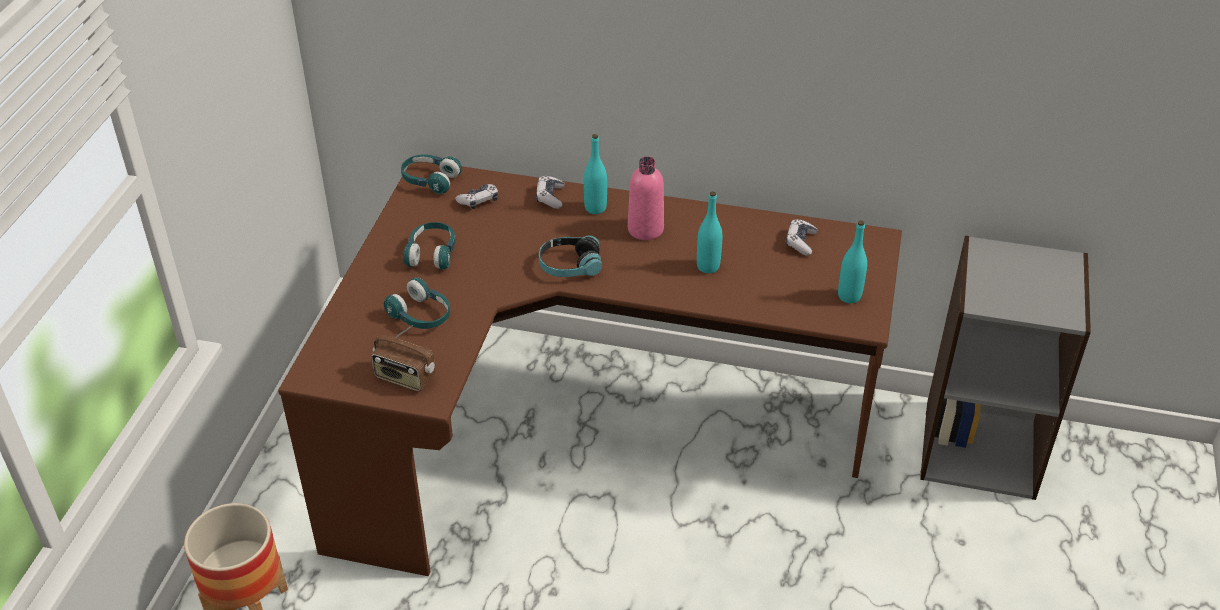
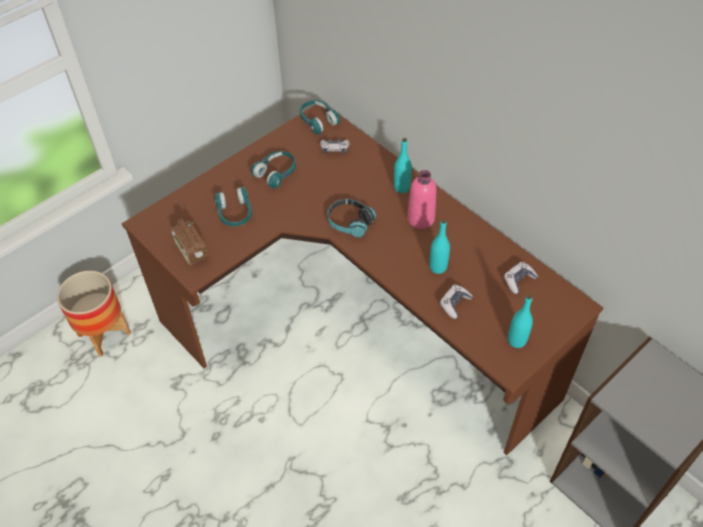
camera: 35 degrees right, 10 degrees up
game controller [536,176,565,209] -> game controller moved to [440,284,473,319]

